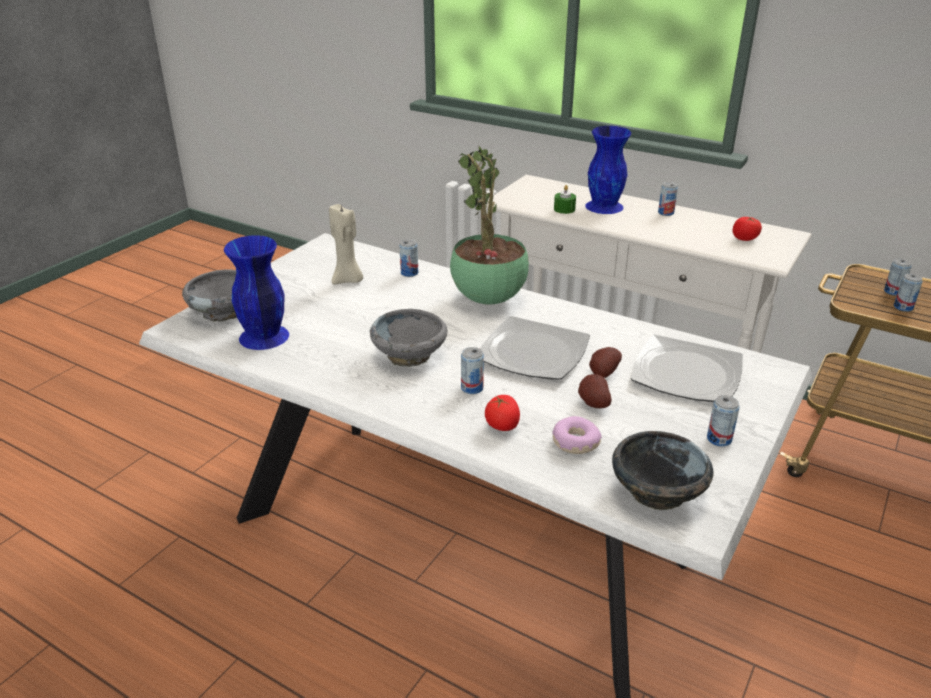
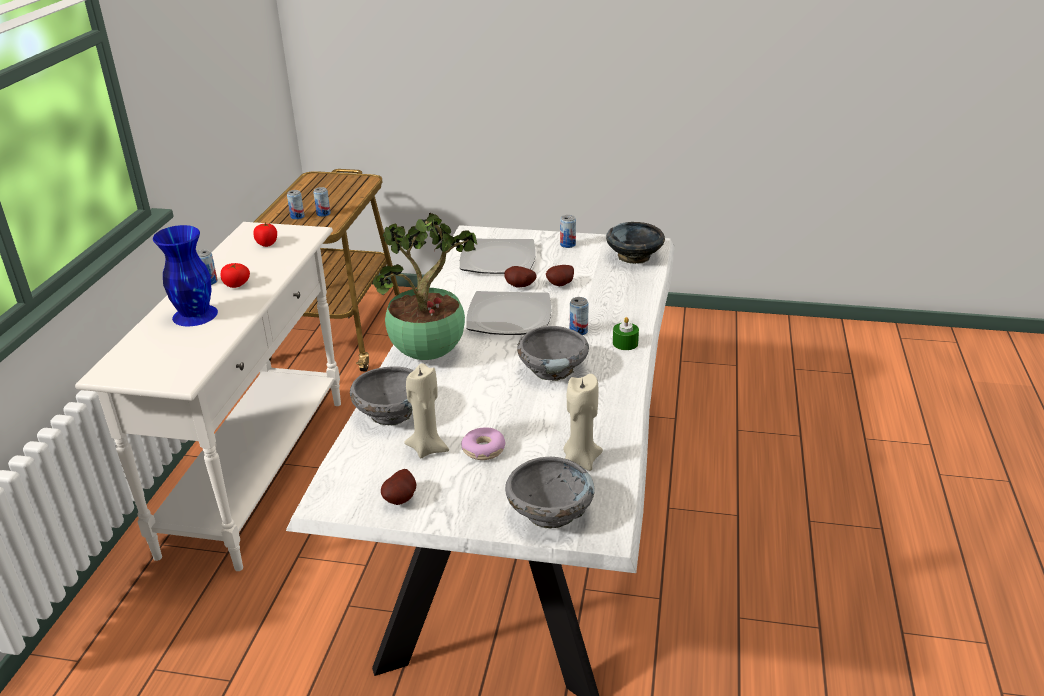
camera: 110 degrees left, 0 degrees up
blue vase [224,235,289,350] -> beige candle [563,374,603,471]
can [399,239,418,277] -> grey bowl [350,366,414,426]
tomato [485,395,520,431] -> tomato moved to [221,263,250,288]
donut [553,416,602,454] -> donut moved to [461,427,505,460]
green candle [554,185,576,214] -> green candle moved to [613,317,639,350]
none -> potato [381,469,417,505]

